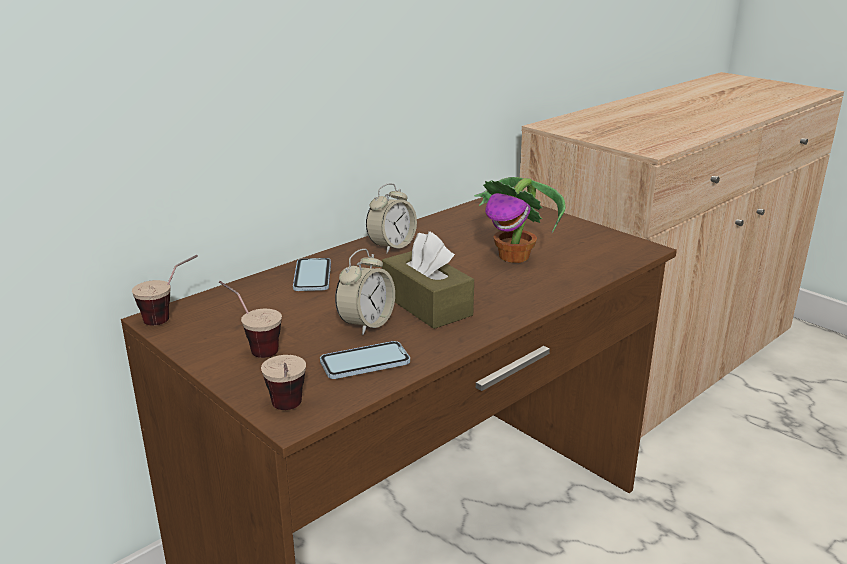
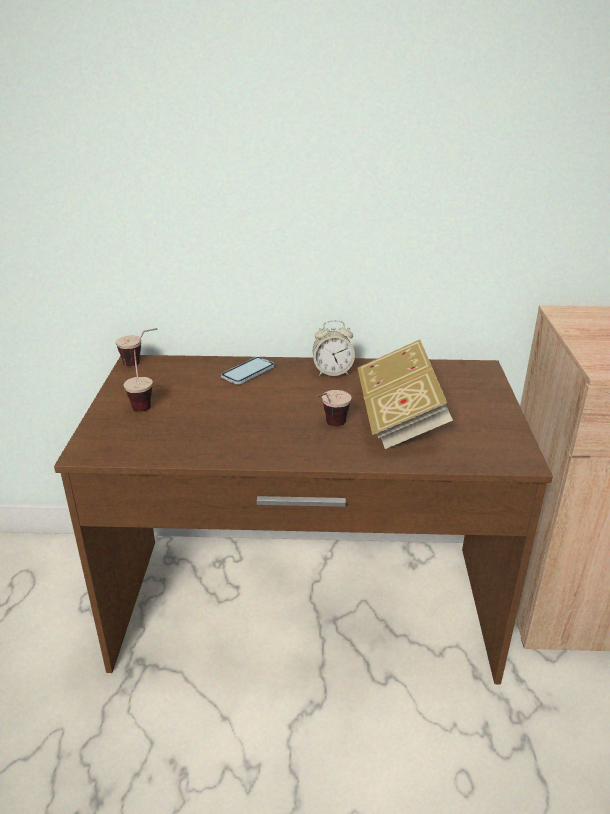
camera: 45 degrees right, 5 degrees up
cup [261,355,306,410] -> cup moved to [316,390,351,426]
phone [320,341,410,379] -> none
alarm clock [335,249,395,335] -> none
brown tissue box [382,231,474,329] -> none
potted plant [474,177,565,263] -> book [357,339,453,449]

